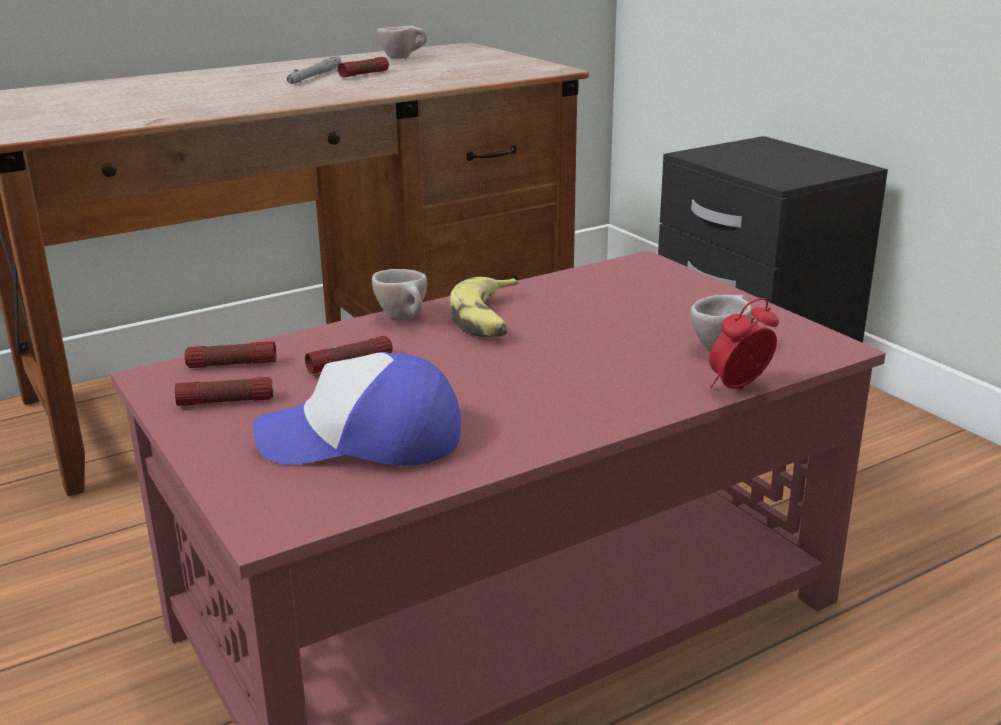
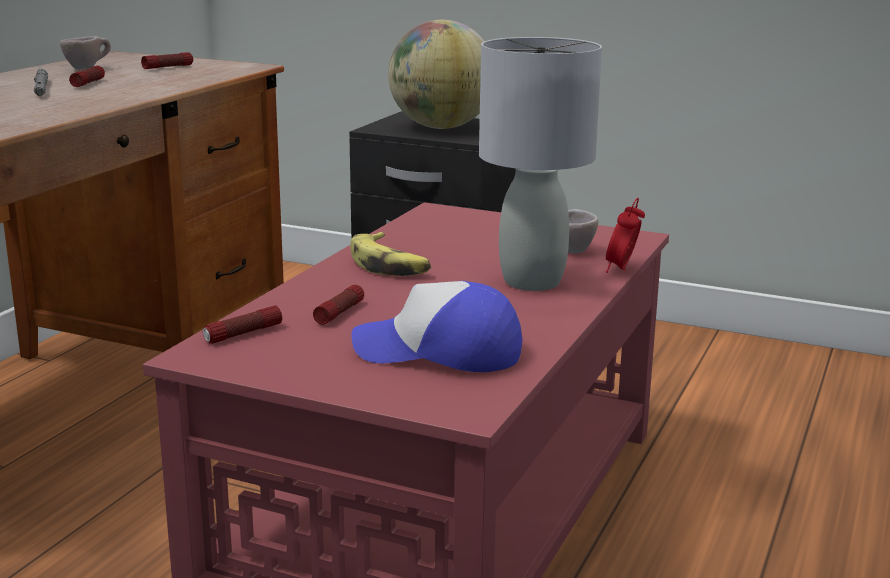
camera: 35 degrees left, 5 degrees down
flashlight [175,377,274,406] -> flashlight moved to [141,52,193,69]
cap [253,352,461,466] -> cap turned 45 degrees clockwise [351,281,522,372]
beige cup [372,269,427,321] -> none
none -> globe [388,20,484,129]
none -> grey table lamp [479,37,602,291]

